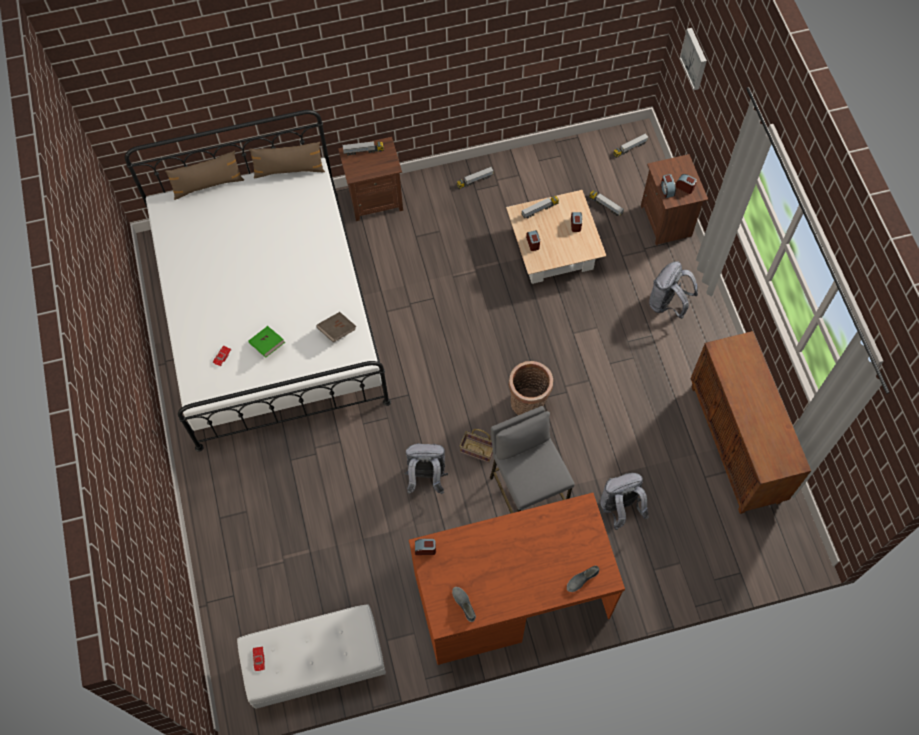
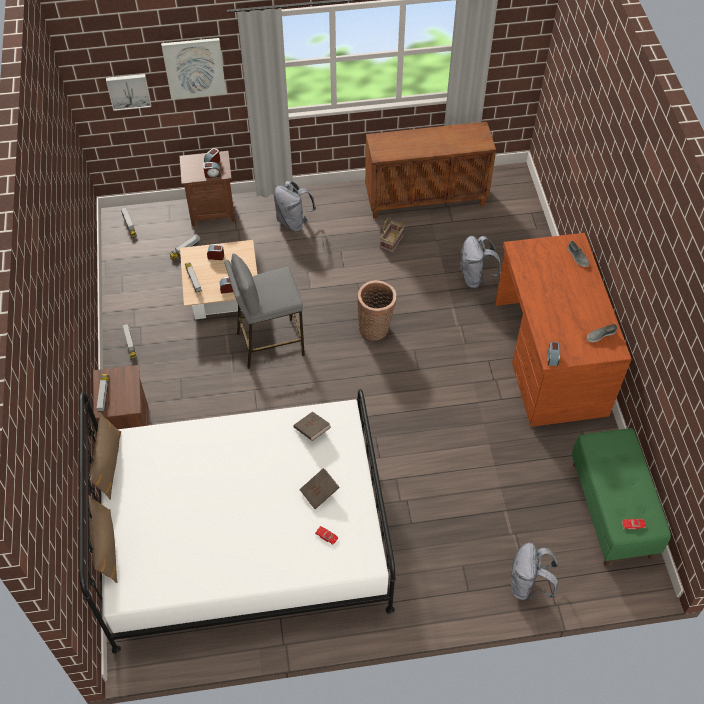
camera: 85 degrees left, 10 degrees down
white bench [237,604,386,709] -> green bench [572,428,671,566]
green book [249,326,285,357] -> brown book [299,468,340,509]
grey backpack [404,443,448,495] -> grey backpack moved to [511,543,558,600]
basket [460,429,493,463] -> basket moved to [380,217,405,252]
grey stool [490,406,575,513] -> grey stool moved to [224,253,305,369]
none -> picture [161,38,226,99]

